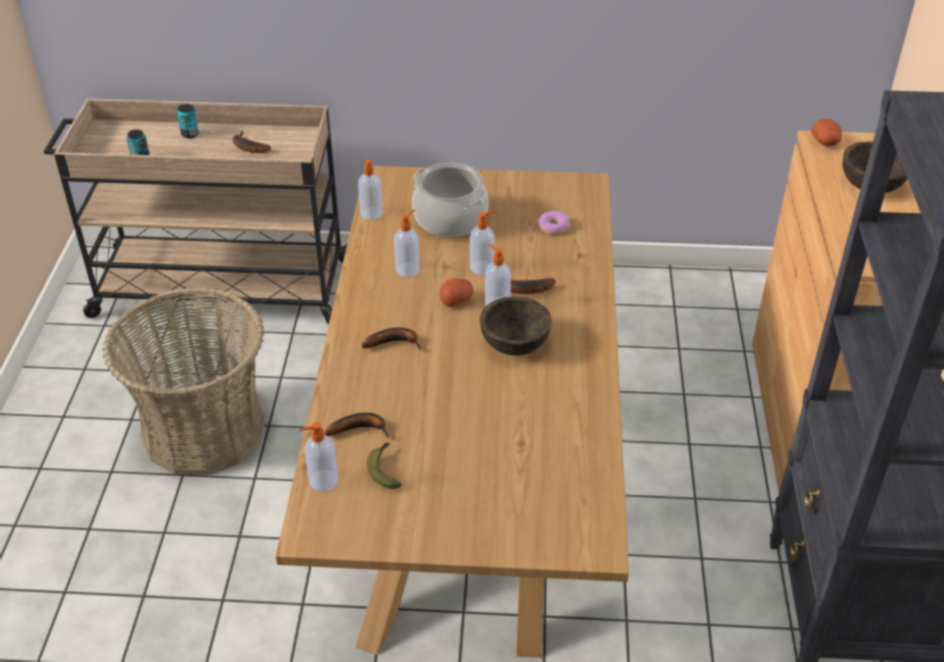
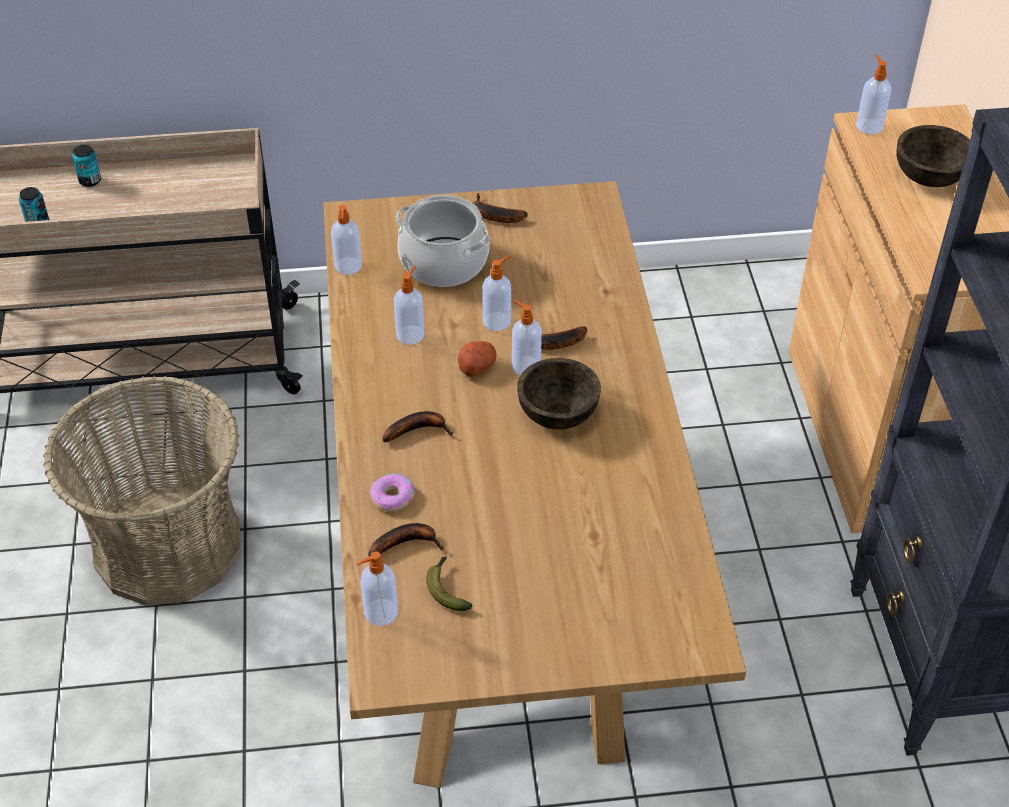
camera: 10 degrees left, 5 degrees up
banana [233,131,271,153] -> banana moved to [473,193,528,223]
donut [538,210,570,234] -> donut moved to [370,473,414,511]
potato [811,119,842,146] -> soap dispenser [856,54,891,134]

